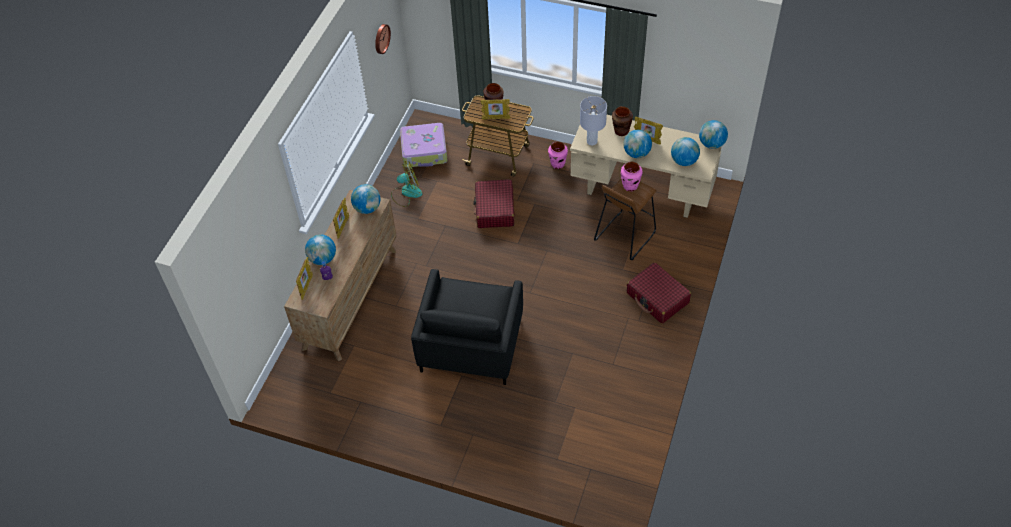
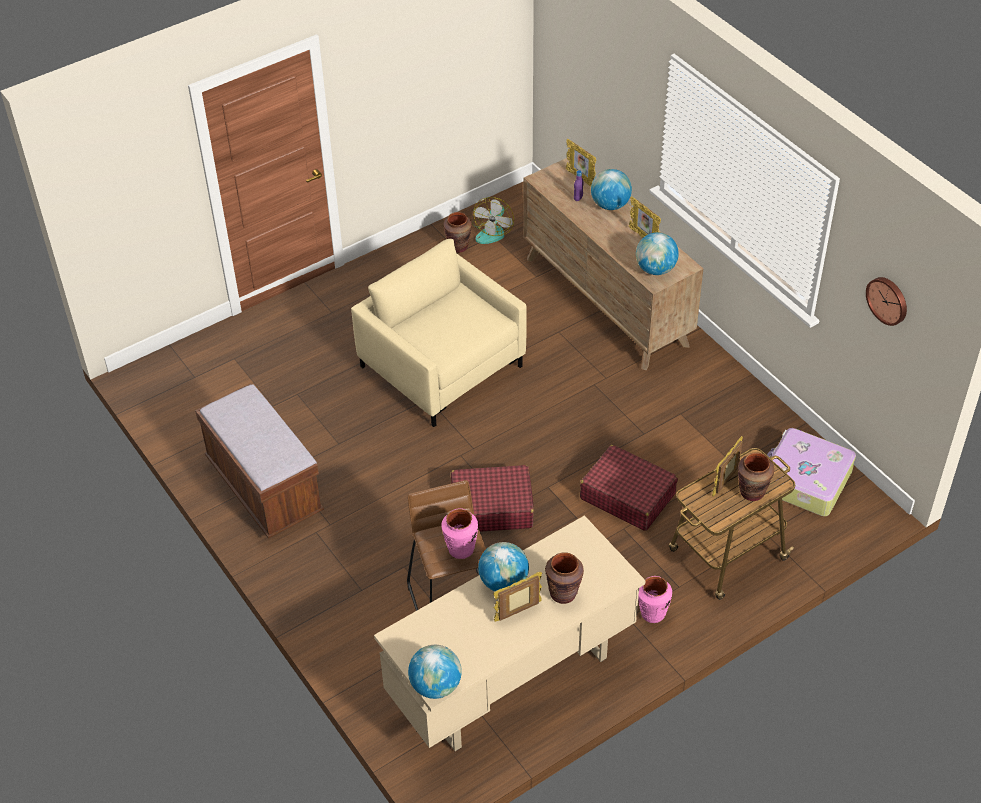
camera: 125 degrees right, 5 degrees down
fan [391,161,422,207] -> fan moved to [472,197,514,244]
black armchair [411,269,523,385] -> beige armchair [351,239,527,427]
grey table lamp [580,96,607,146] -> none
red suitcase [627,262,691,324] -> red suitcase moved to [451,465,534,532]
globe [671,137,700,166] -> none
none -> brown bench [195,384,324,539]
none -> brown vase [443,212,472,253]

